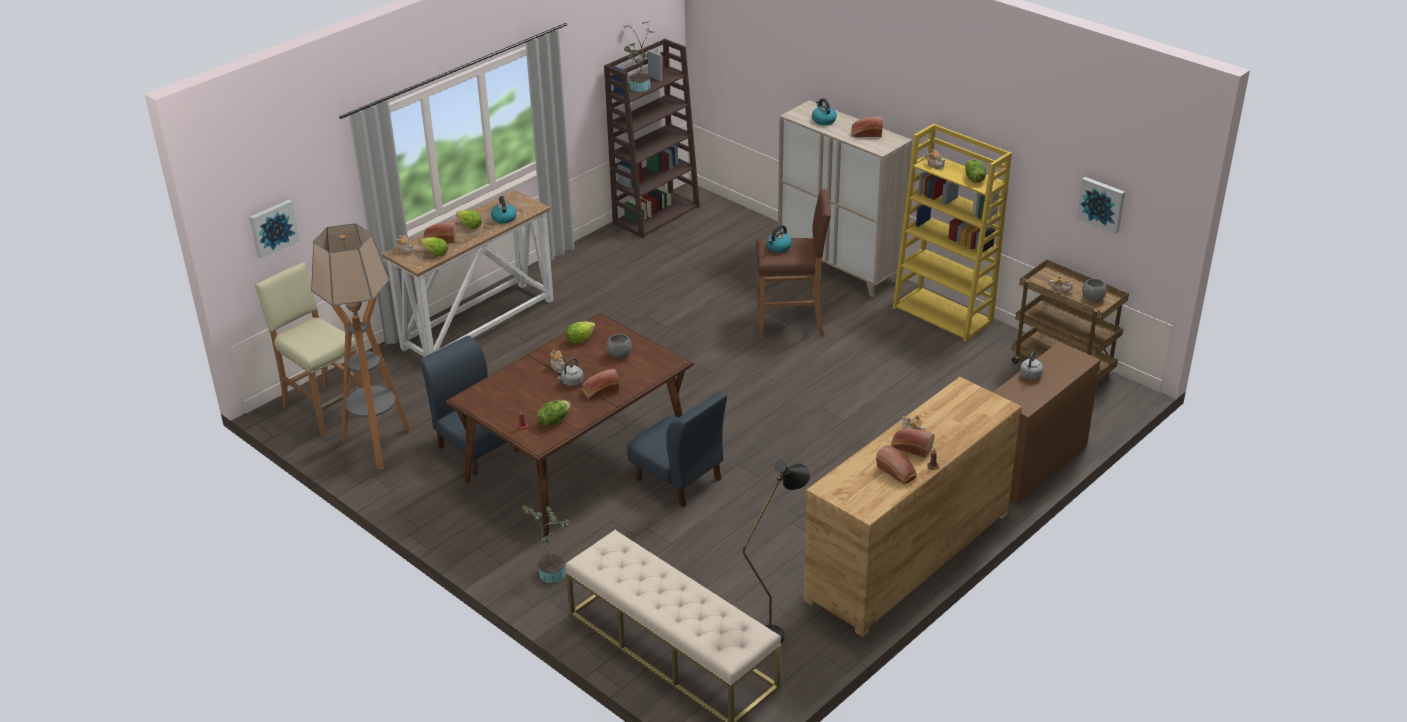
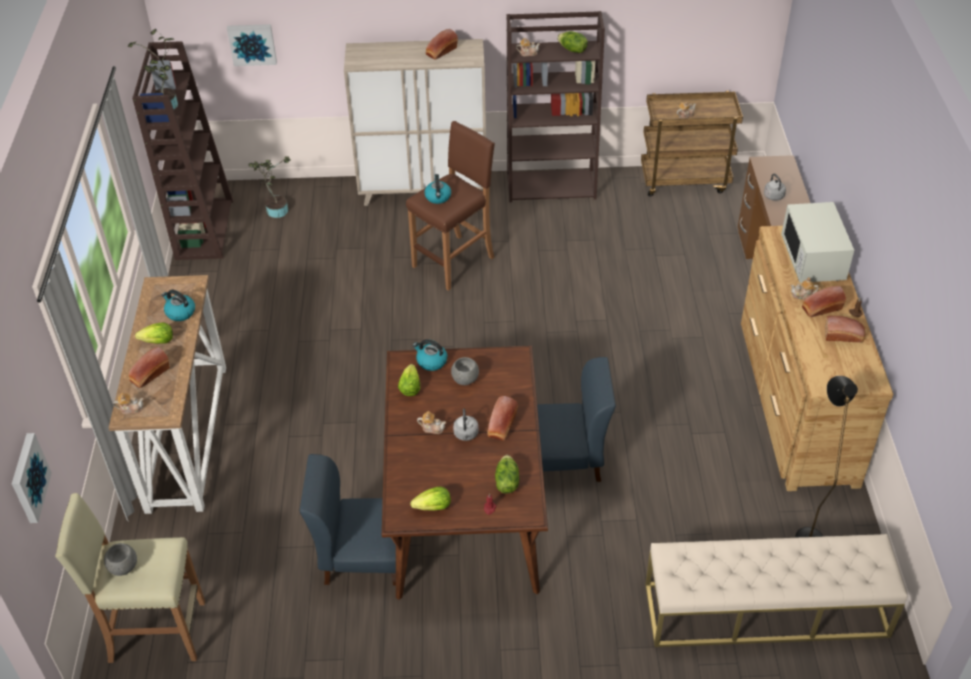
camera: 45 degrees left, 10 degrees up
floor lamp [311,223,411,470] -> none
lettuce [420,237,448,256] -> lettuce moved to [410,487,451,511]
potted plant [522,506,571,583] -> potted plant moved to [248,156,291,218]
kettle [812,98,837,125] -> kettle moved to [413,339,447,371]
yellow bookcase [893,124,1012,342] -> brown bookcase [506,11,605,202]
picture [1076,177,1125,234] -> picture moved to [227,24,277,66]
grey bowl [1082,279,1107,302] -> grey bowl moved to [104,543,137,576]
none -> white microwave [781,202,854,283]

